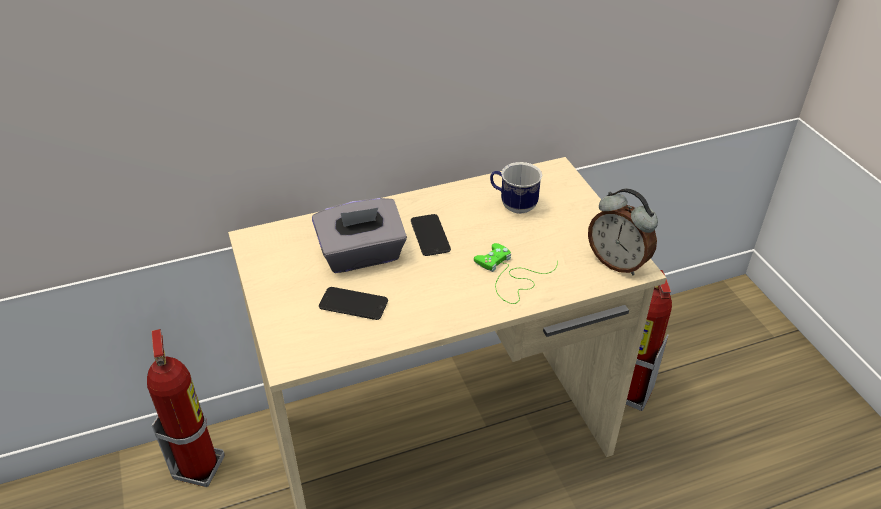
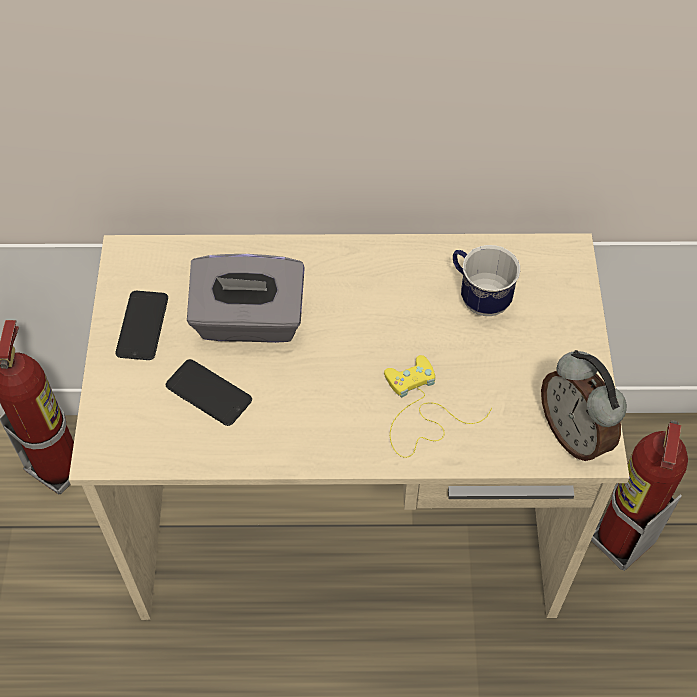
camera: 20 degrees right, 15 degrees up
phone [411,214,451,256] -> phone moved to [116,291,168,360]
green game controller [474,243,558,304] -> yellow game controller [384,355,492,458]

